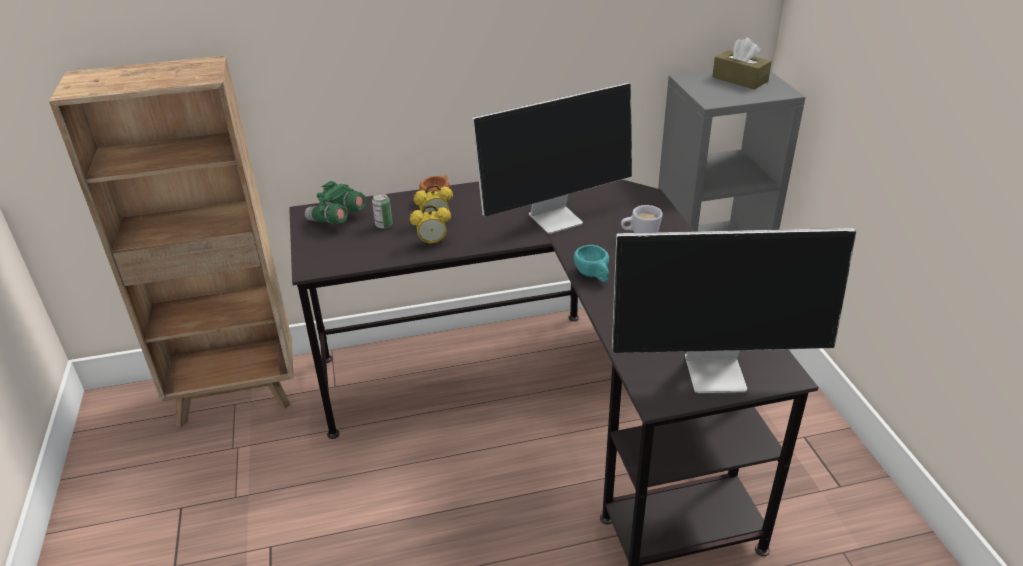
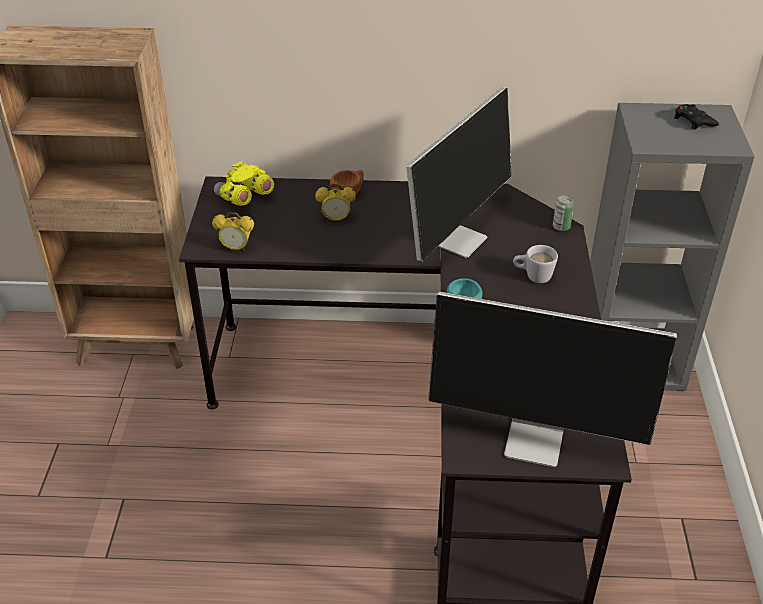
camera: 15 degrees right, 5 degrees up
green binoculars [305,181,366,224] -> yellow binoculars [214,161,274,206]
can [372,193,393,229] -> can moved to [553,195,574,231]
alarm clock [410,205,451,246] -> alarm clock moved to [212,212,254,251]
monitor [472,83,632,234] -> monitor turned 45 degrees counterclockwise [406,87,511,261]
brown tissue box [712,38,772,89] -> black game controller [674,104,719,130]

